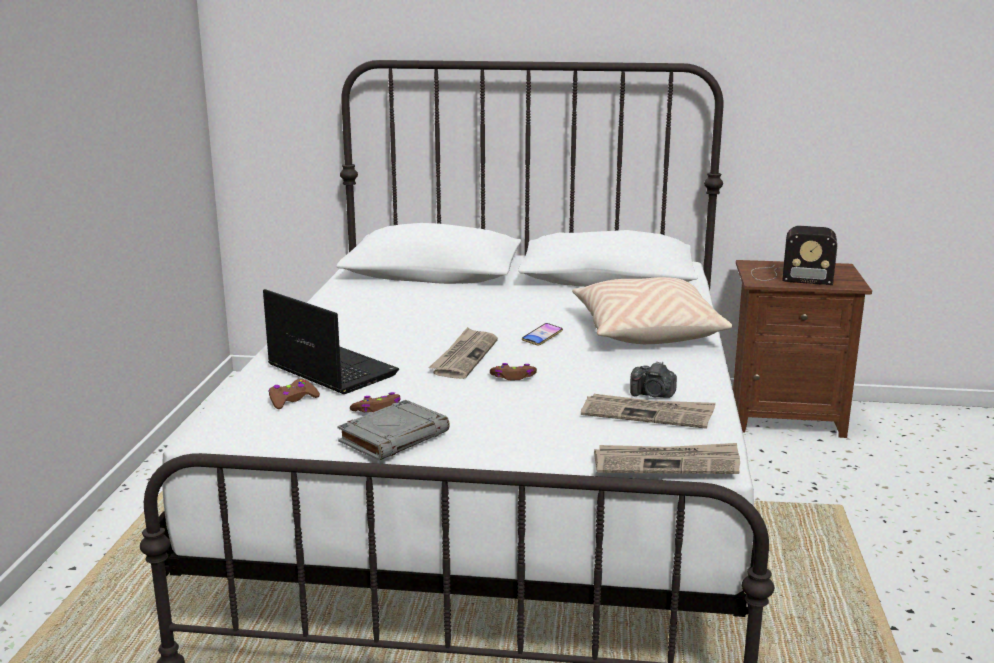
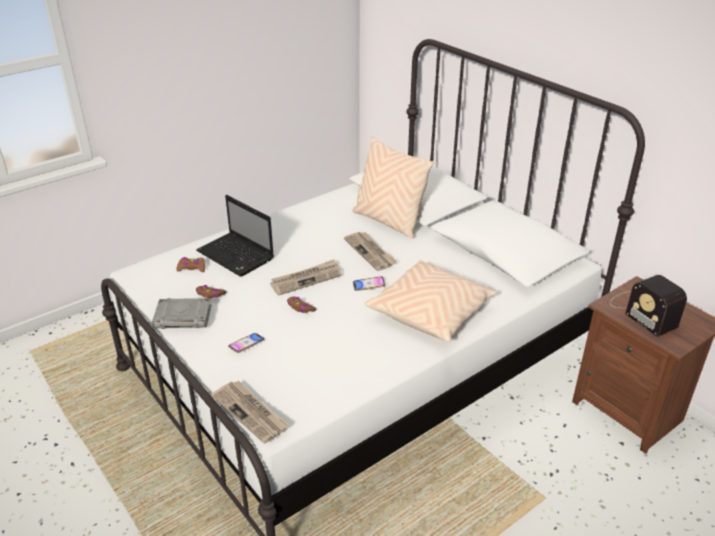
camera: 45 degrees right, 15 degrees up
laptop [263,289,399,394] -> laptop turned 135 degrees clockwise [196,195,274,277]
newspaper [581,394,716,429] -> newspaper moved to [344,232,396,271]
camera [630,361,677,398] -> none
none -> phone [228,333,265,353]
none -> beige pillow [353,136,434,239]

